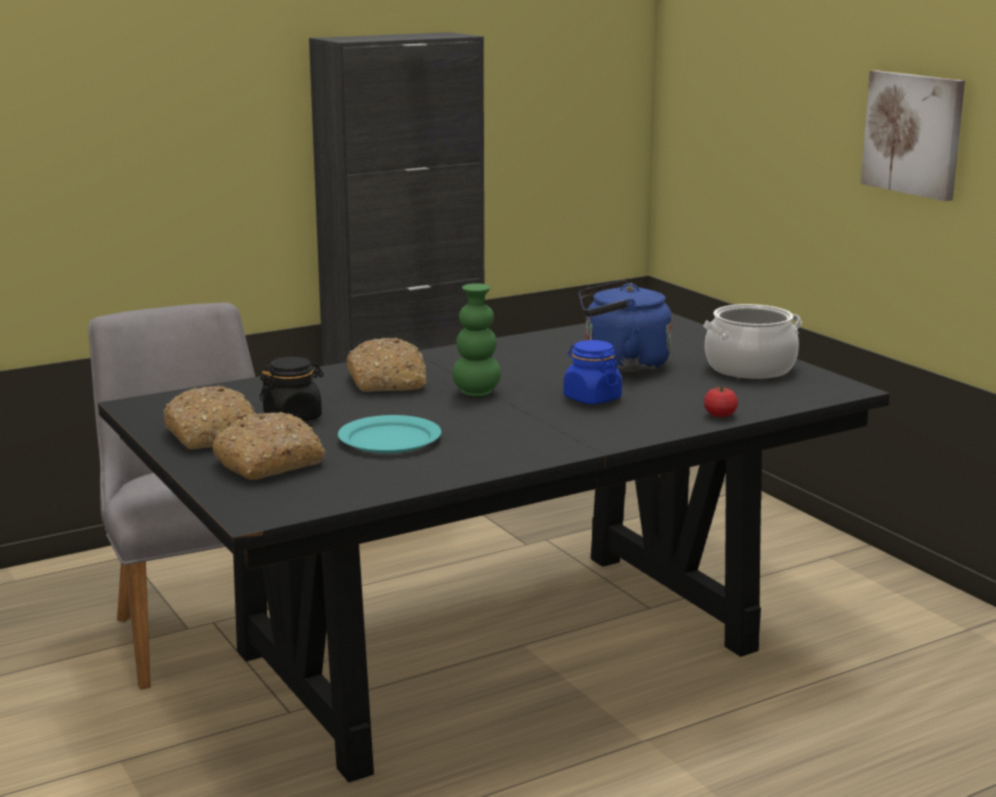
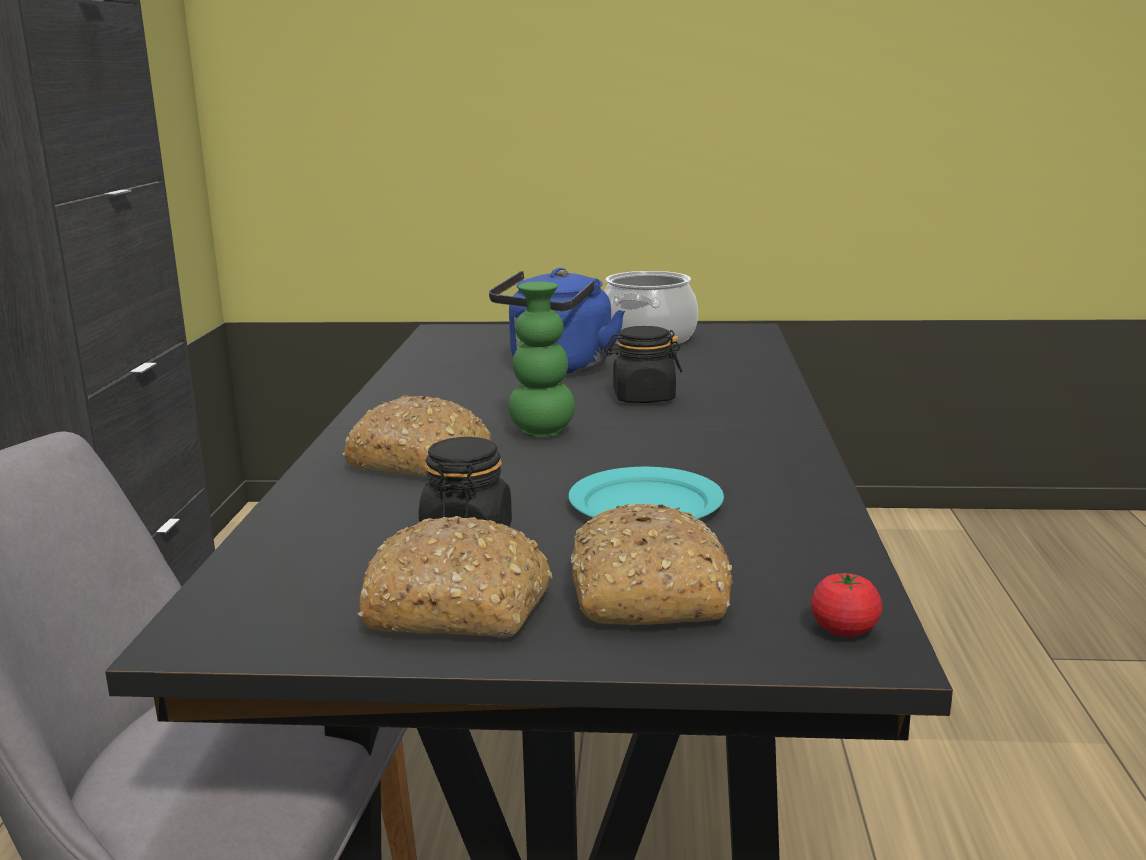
camera: 55 degrees left, 0 degrees up
blue jar [563,340,622,404] -> black jar [605,326,682,403]
tomato [704,386,738,417] -> tomato moved to [811,573,882,637]
picture [860,70,965,201] -> none

